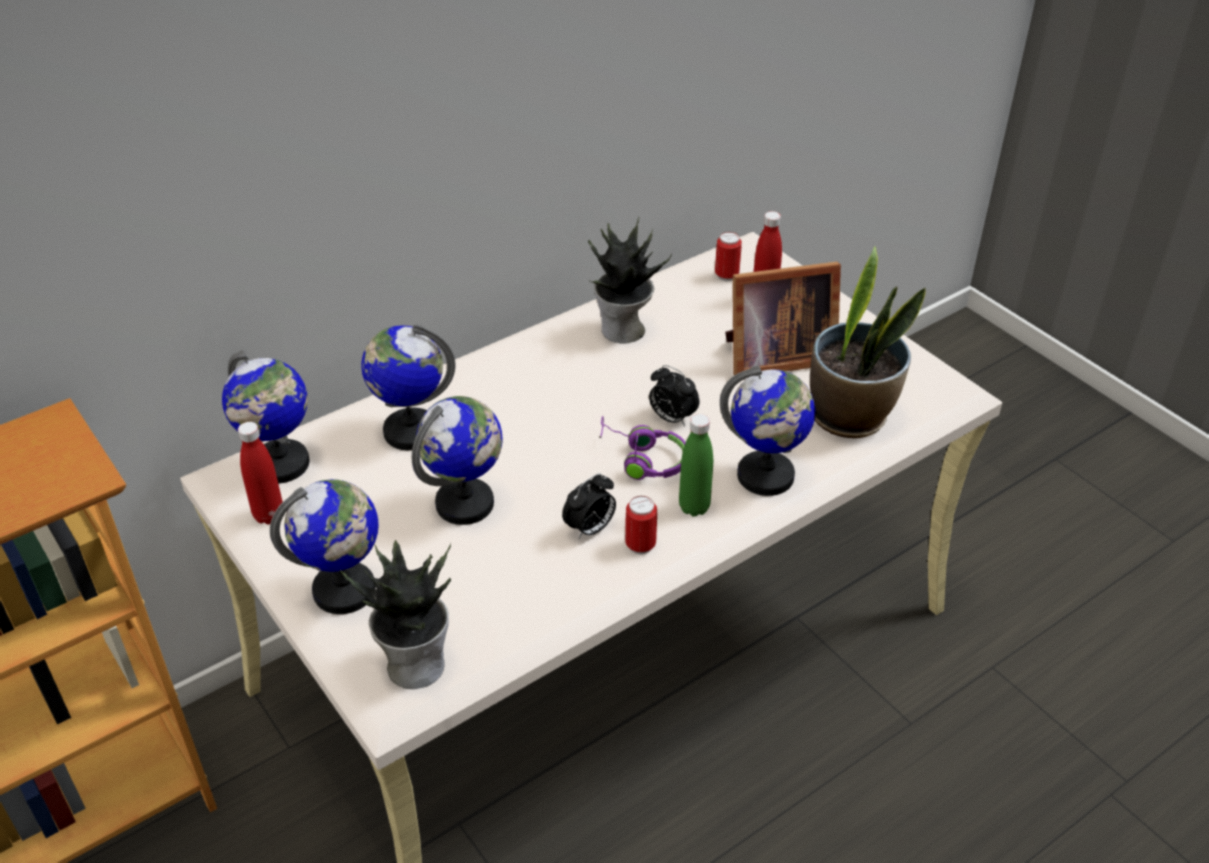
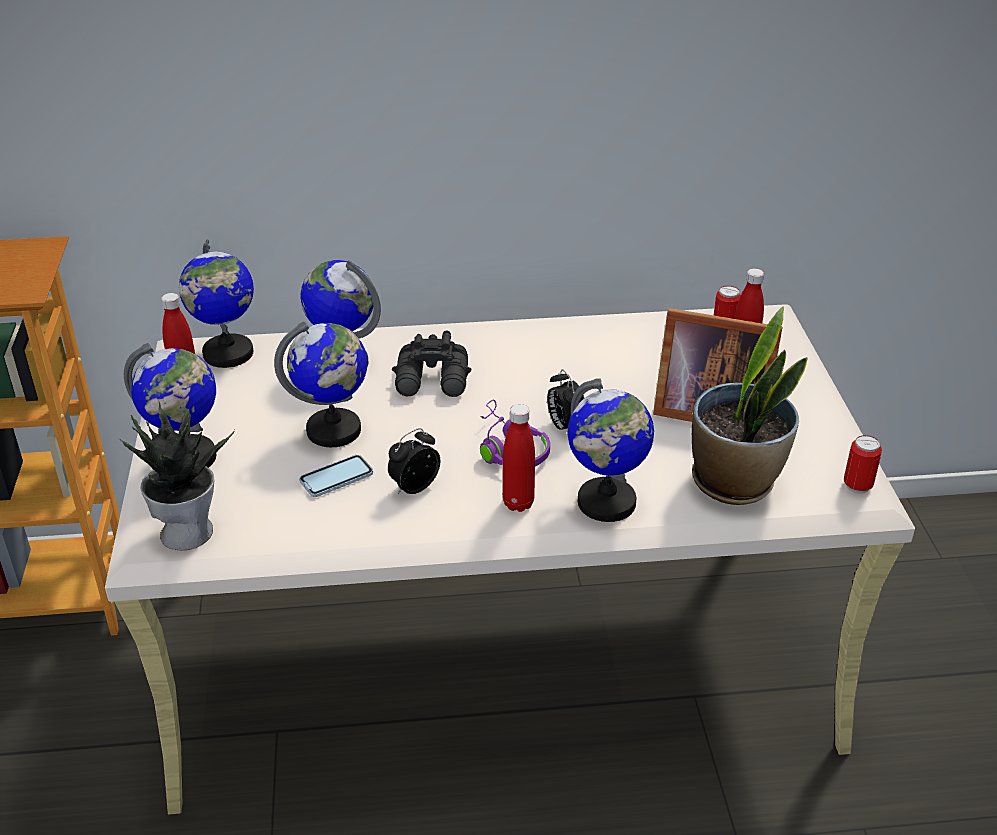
camera: 30 degrees right, 5 degrees down
alarm clock [562,473,616,539] -> alarm clock turned 150 degrees clockwise [388,428,440,494]
potted plant [588,216,672,343] -> none
can [625,496,657,555] -> can moved to [844,435,882,494]
green bottle [679,414,713,516] -> red bottle [503,404,535,512]
none -> phone [299,455,373,497]
none -> black binoculars [392,331,471,397]

